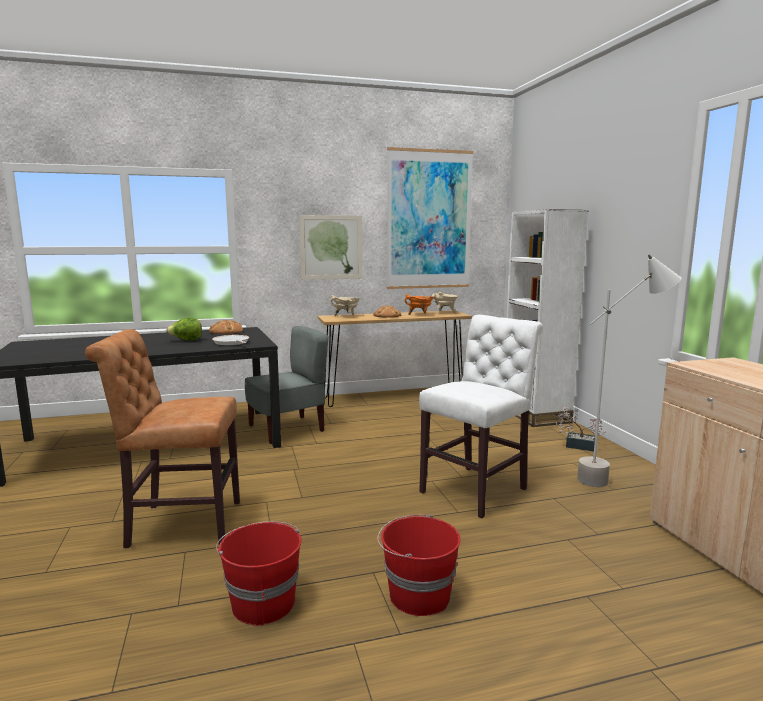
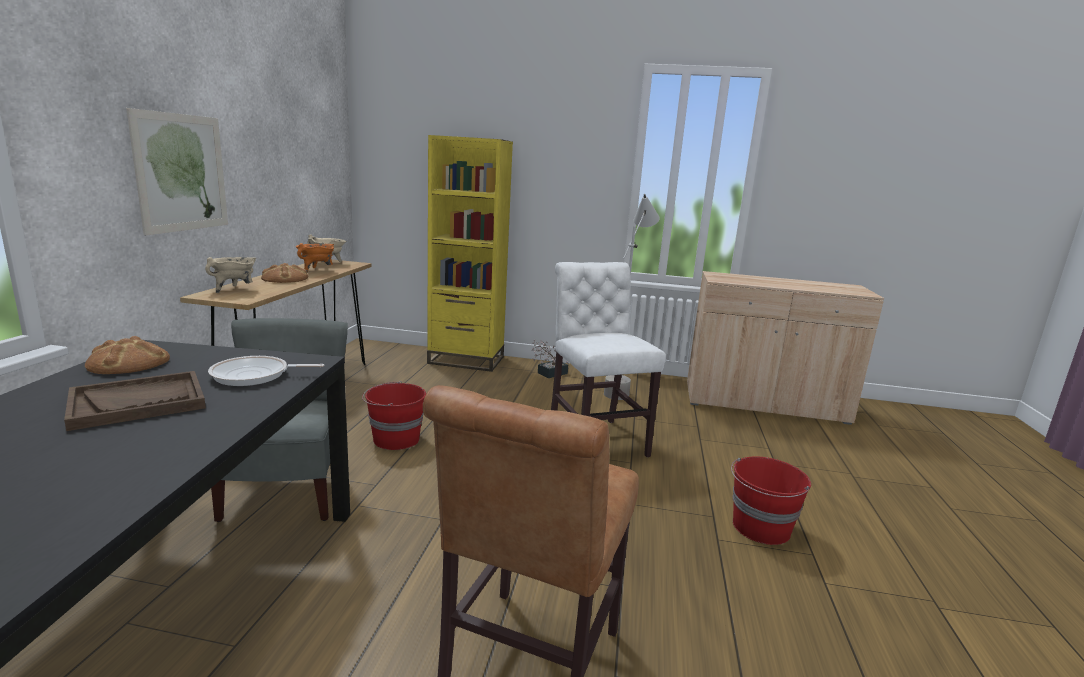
camera: 65 degrees left, 5 degrees up
lettuce [166,318,202,341] -> brown tray [64,371,206,431]
red bucket [216,521,301,626] -> red bucket moved to [362,381,426,450]
picture [387,147,473,289] -> none
white bookcase [506,209,589,427] -> yellow bookcase [427,135,513,372]

